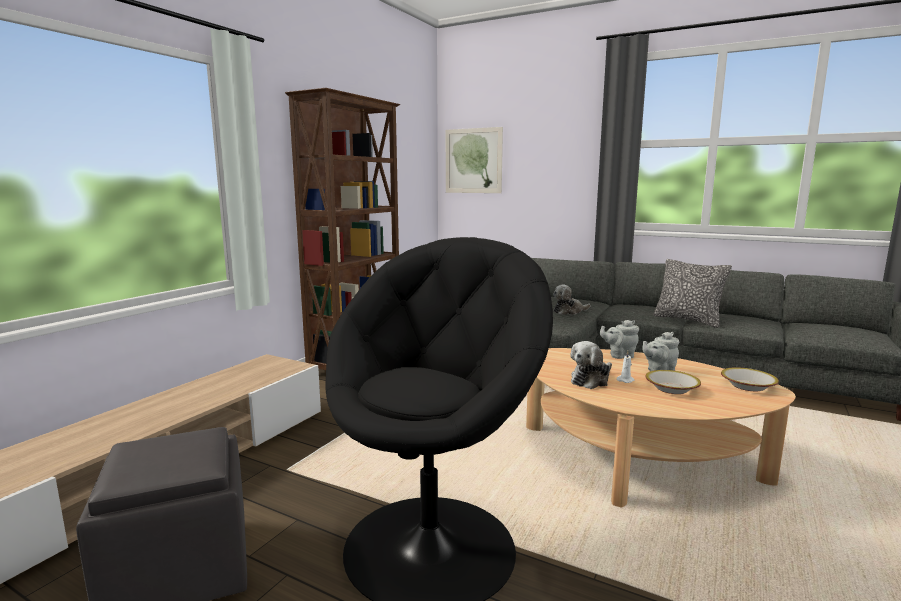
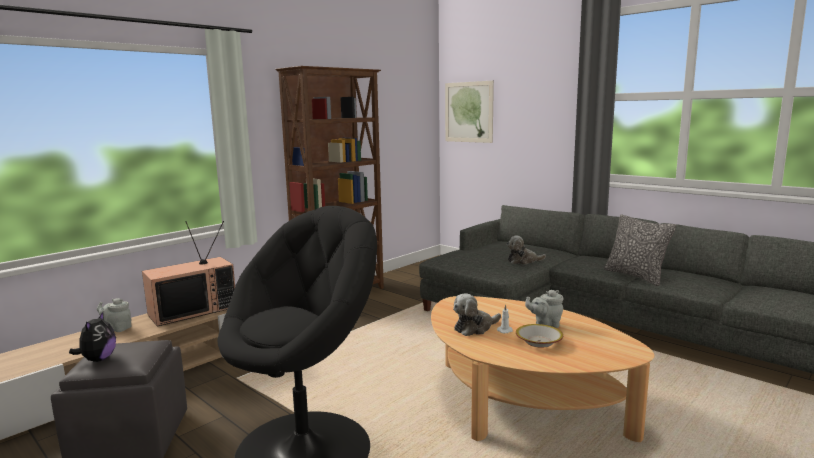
camera: 15 degrees right, 0 degrees up
grey teapot [600,320,639,359] -> grey teapot moved to [97,298,132,332]
bowl [721,367,779,391] -> none
none -> plush toy [69,312,116,362]
none -> television [142,221,235,327]

